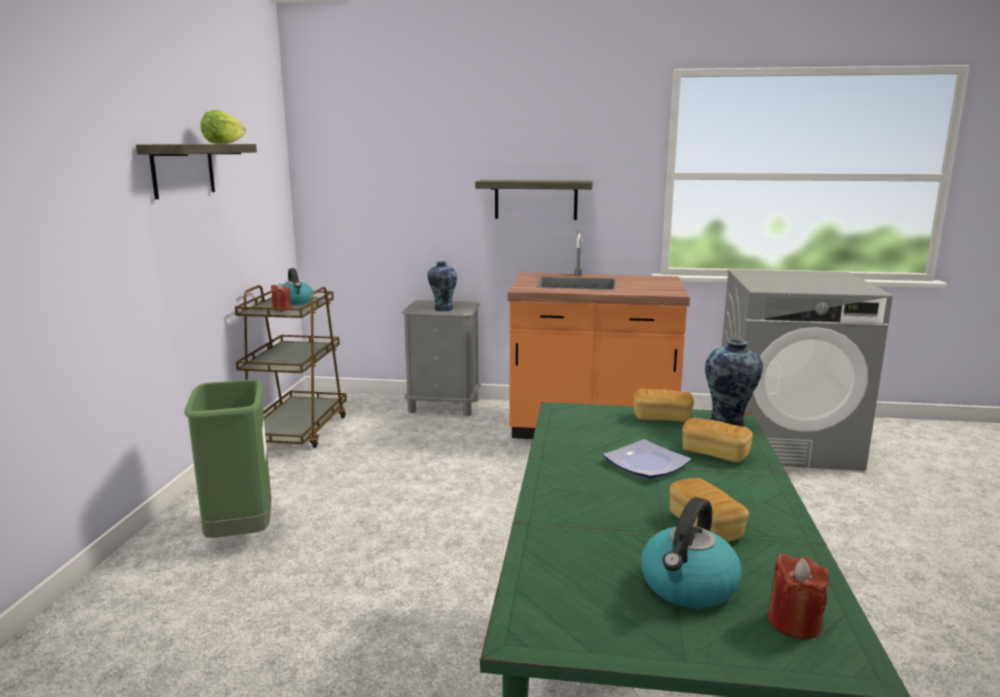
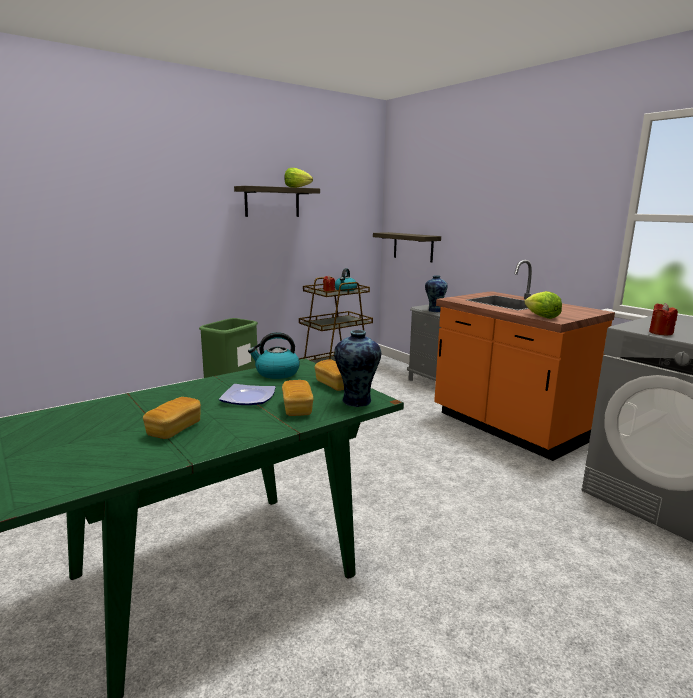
camera: 45 degrees right, 0 degrees up
shelf [475,180,593,220] -> shelf moved to [373,232,441,262]
kettle [641,497,742,608] -> kettle moved to [248,332,300,379]
red candle [768,553,829,640] -> red candle moved to [649,303,678,335]
none -> lettuce [524,291,562,319]

